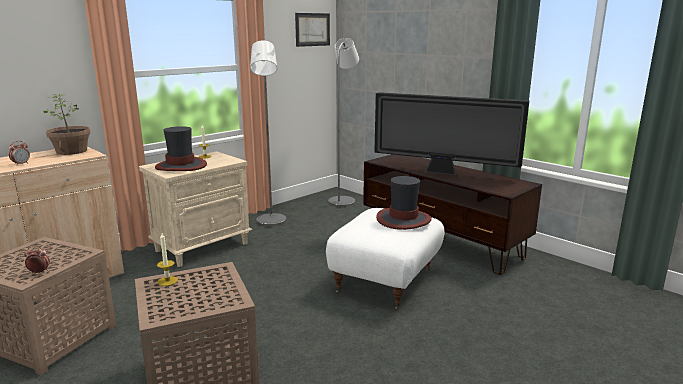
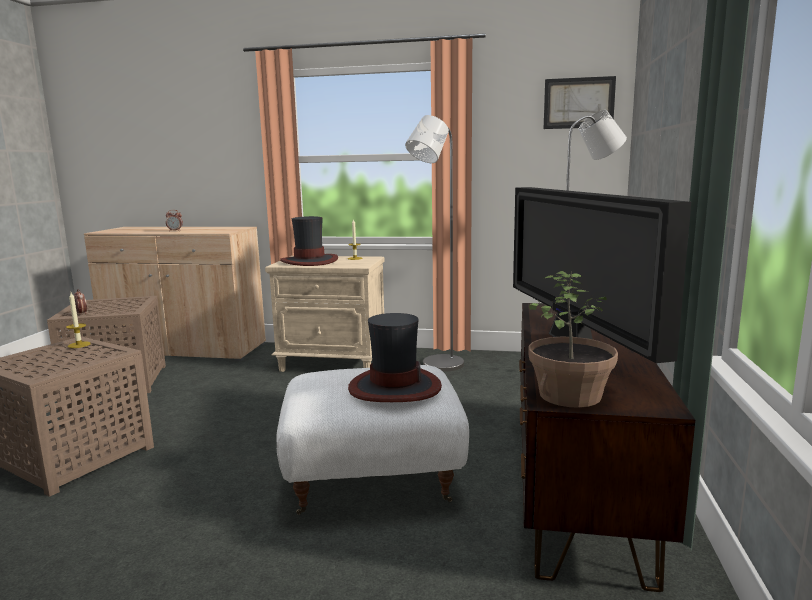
camera: 55 degrees right, 5 degrees down
potted plant [44,94,90,155] -> potted plant moved to [528,271,618,408]

